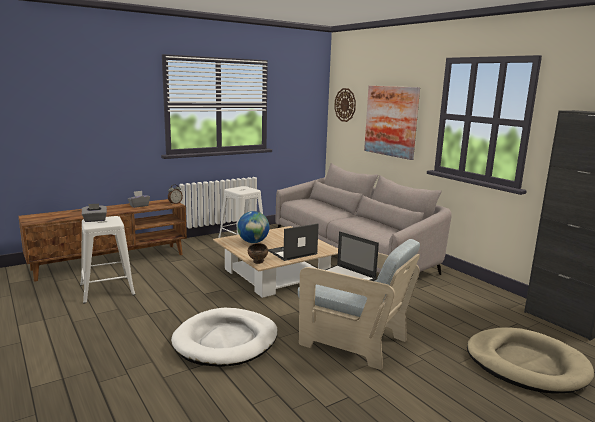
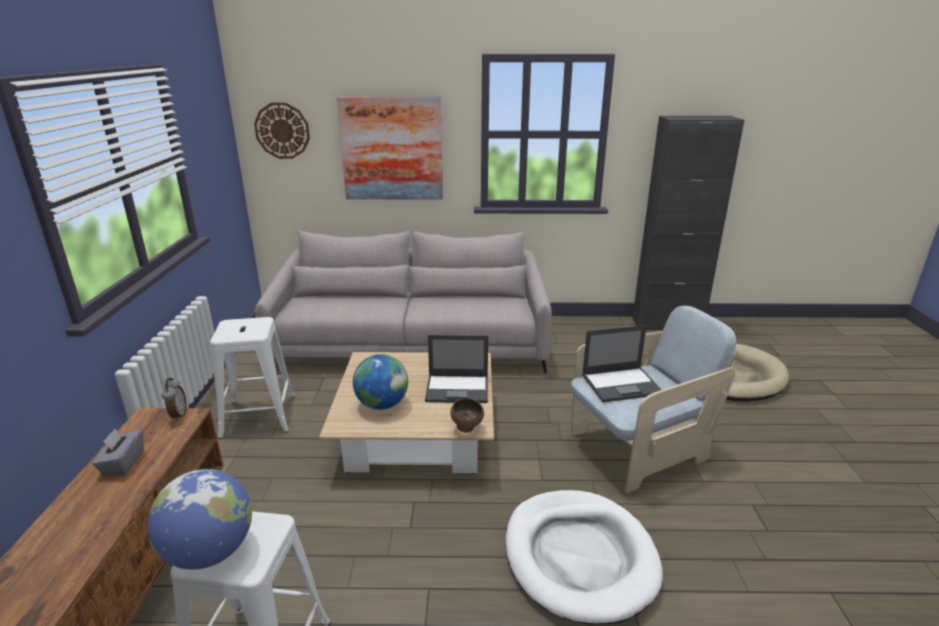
camera: 55 degrees left, 10 degrees up
grey tissue box [82,203,107,222] -> globe [148,469,252,570]
laptop [268,223,319,261] -> laptop turned 90 degrees counterclockwise [425,335,488,403]

